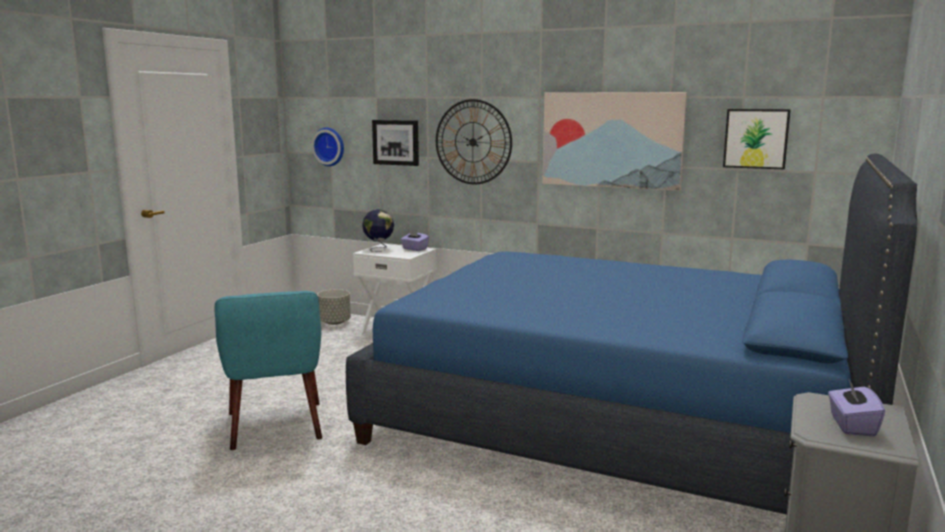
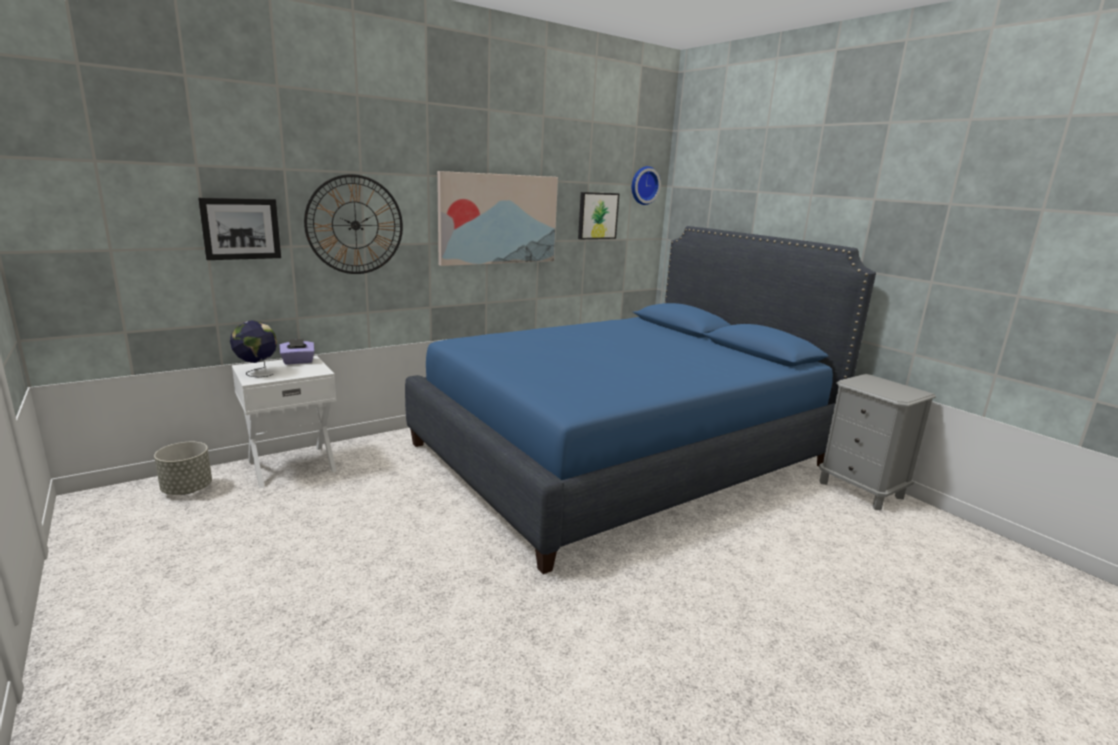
camera: 60 degrees left, 5 degrees up
turquoise armchair [214,291,322,450] -> none
wall clock [311,128,344,166] -> wall clock moved to [632,166,661,205]
purple tissue box [828,378,885,437] -> none

